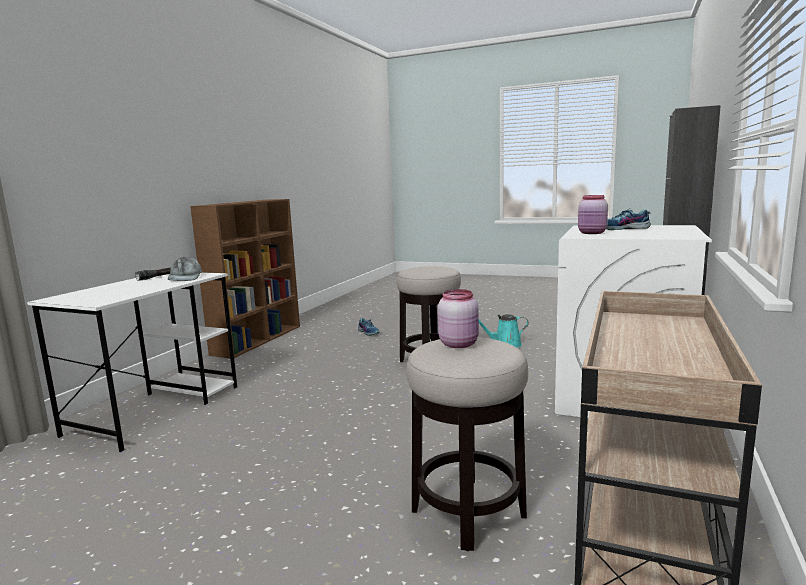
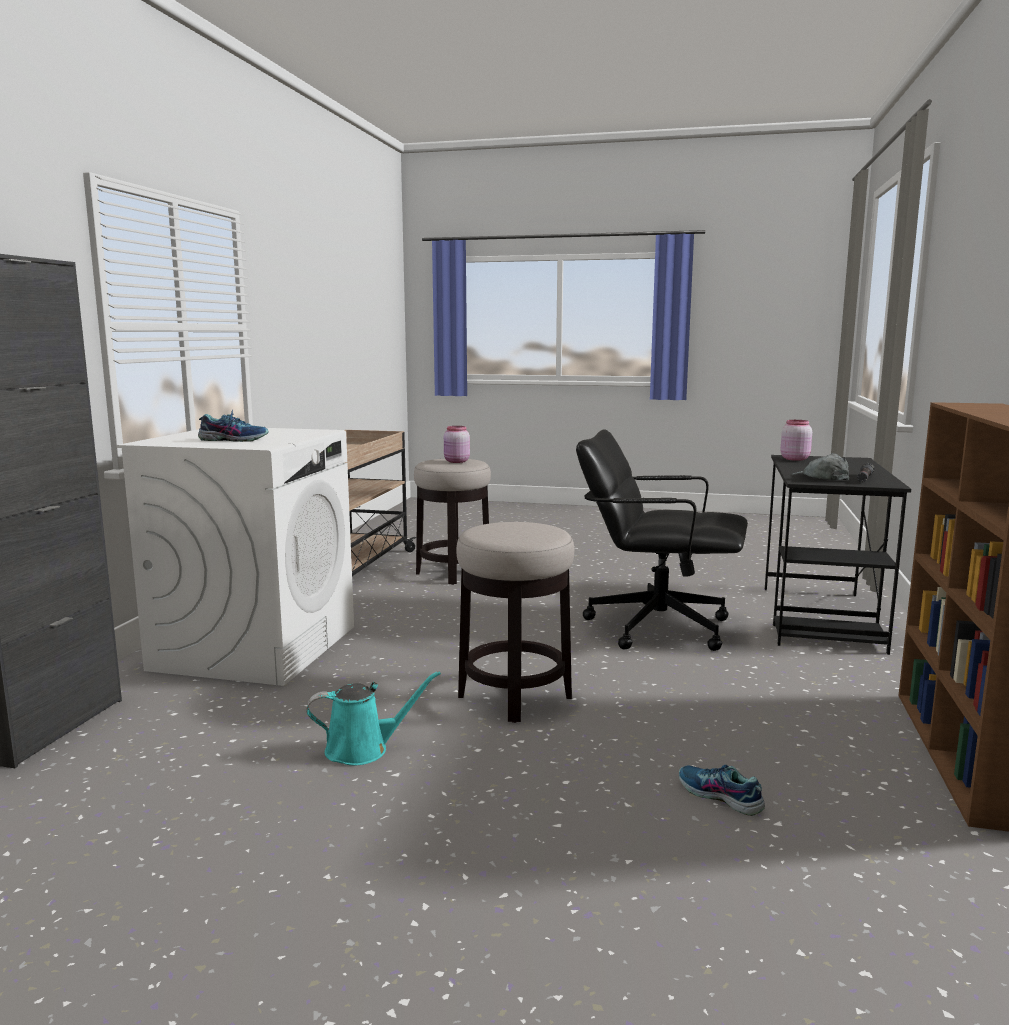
camera: 170 degrees right, 0 degrees up
white desk [27,272,237,452] -> black desk [765,455,911,655]
pink jar [578,195,608,234] -> pink jar moved to [780,420,812,461]
none -> black office chair [576,429,748,651]

